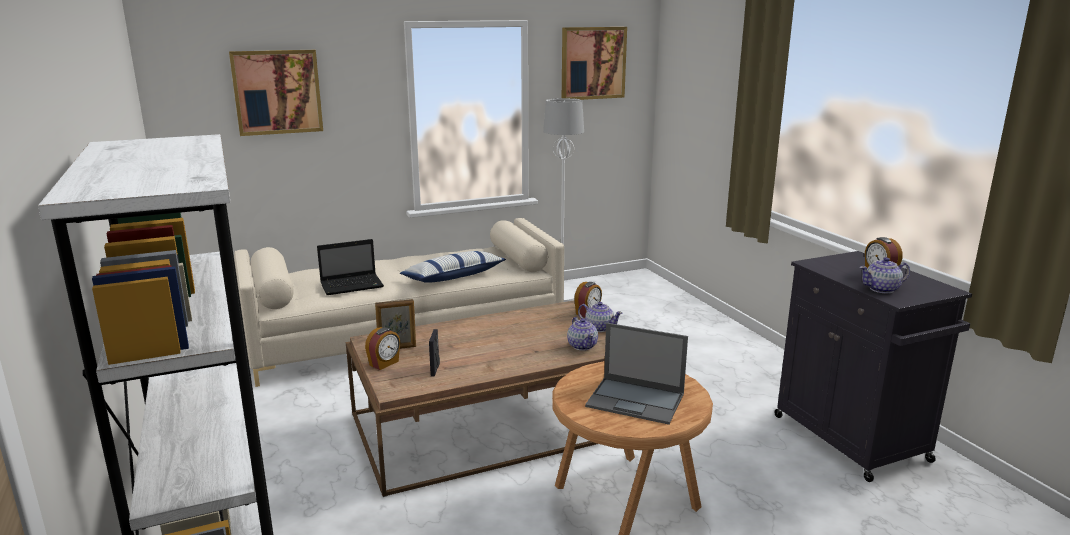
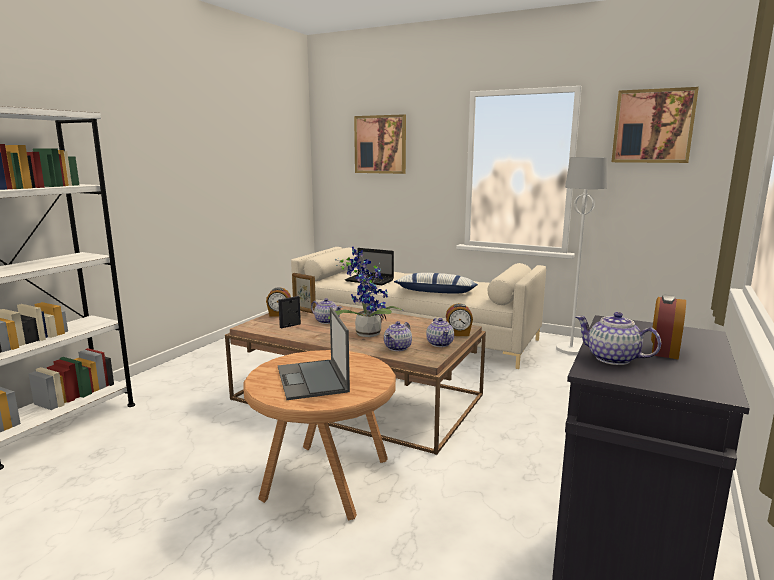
camera: 50 degrees right, 5 degrees down
none -> teapot [311,298,342,324]
none -> potted plant [328,246,403,337]

